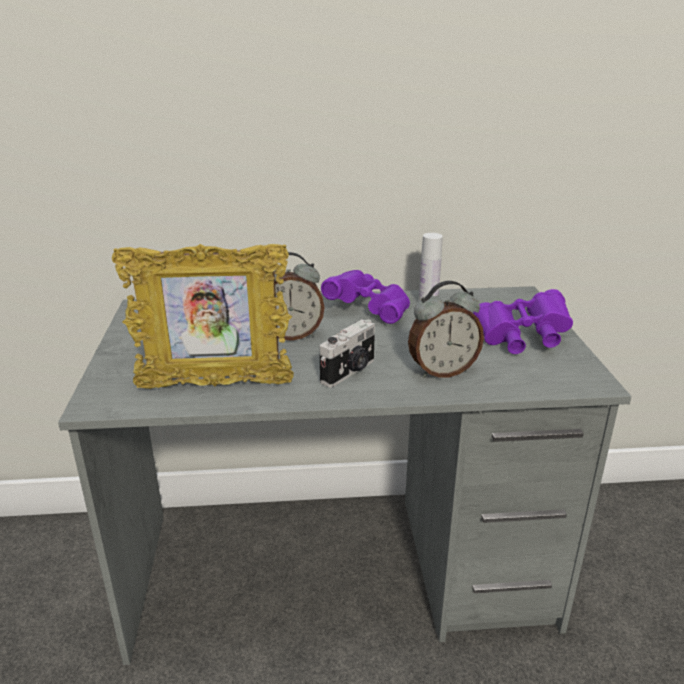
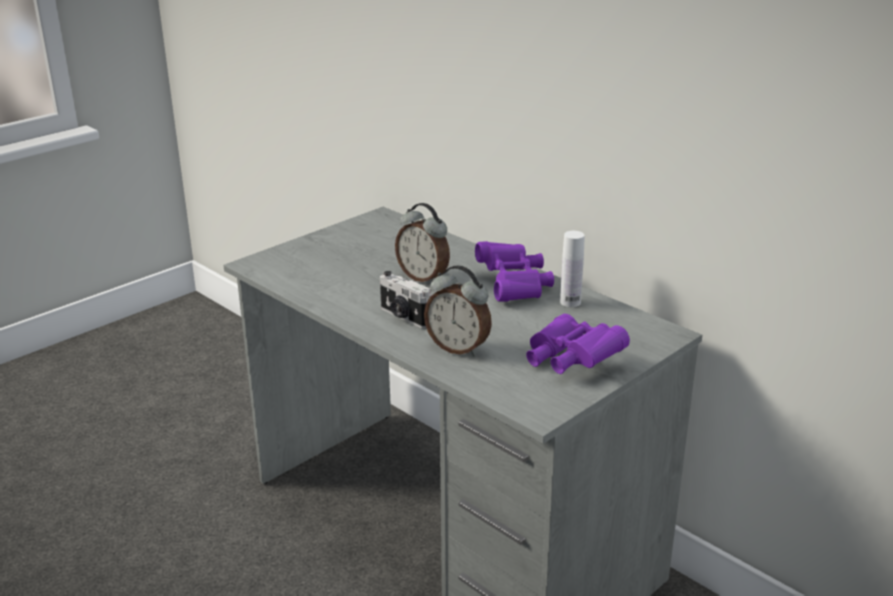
camera: 50 degrees right, 0 degrees up
picture frame [112,244,294,389] -> none
camera [320,319,375,387] -> camera turned 45 degrees clockwise [380,271,432,329]

